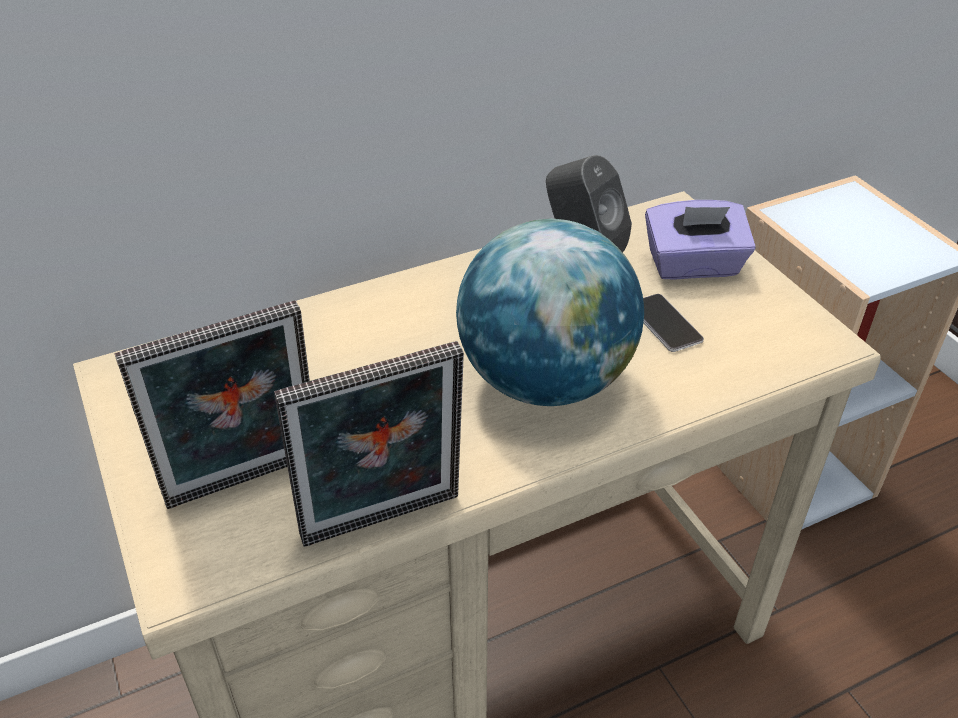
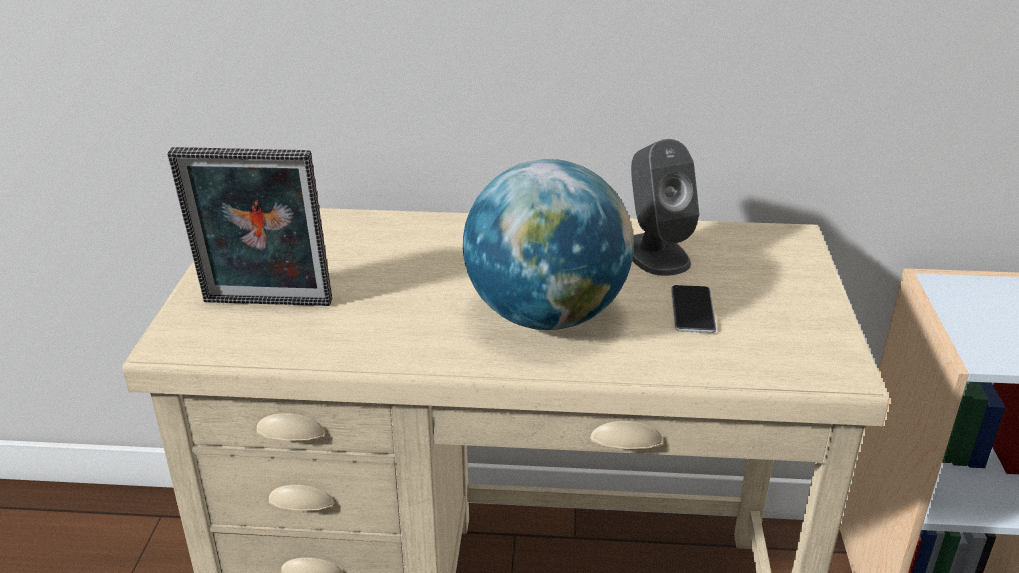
camera: 30 degrees right, 10 degrees down
picture frame [274,341,464,547] -> none
purple tissue box [645,200,756,280] -> none

